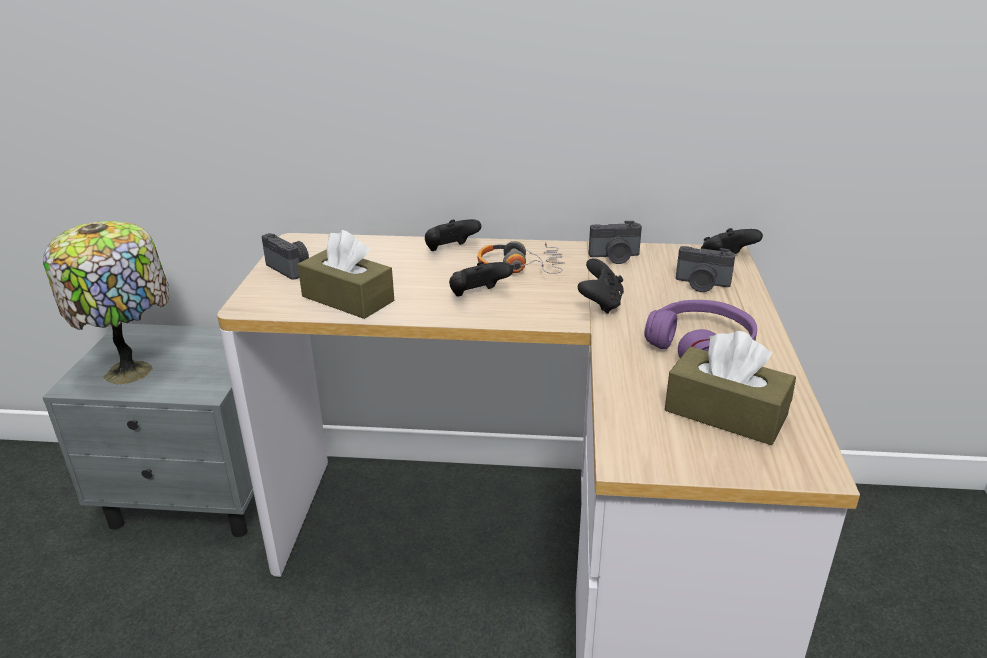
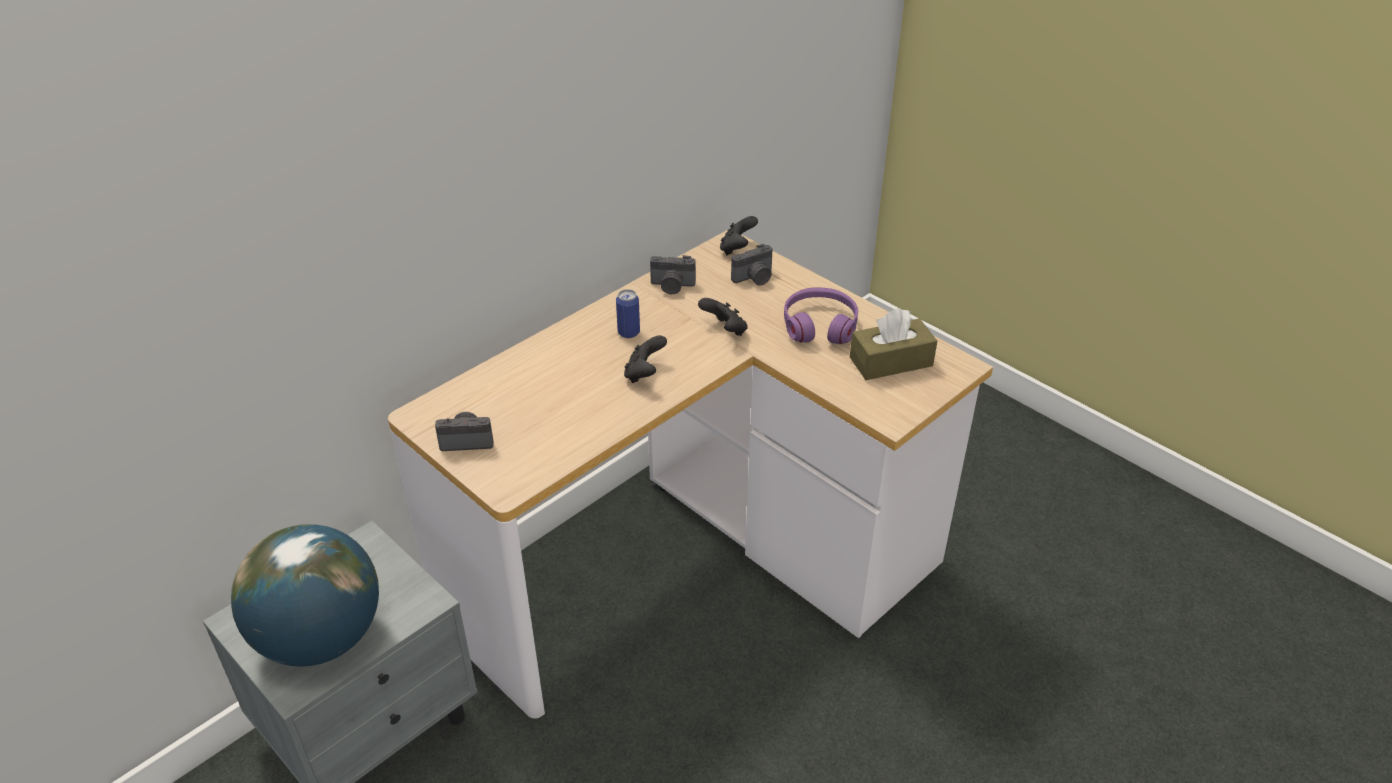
camera: 50 degrees left, 10 degrees up
table lamp [43,221,169,384] -> globe [231,524,379,667]
brown tissue box [298,230,394,319] -> none
black game controller [425,219,481,251] -> none
headphones [477,241,565,274] -> can [616,289,640,338]
camera [589,221,642,264] -> camera turned 60 degrees clockwise [650,255,696,294]

